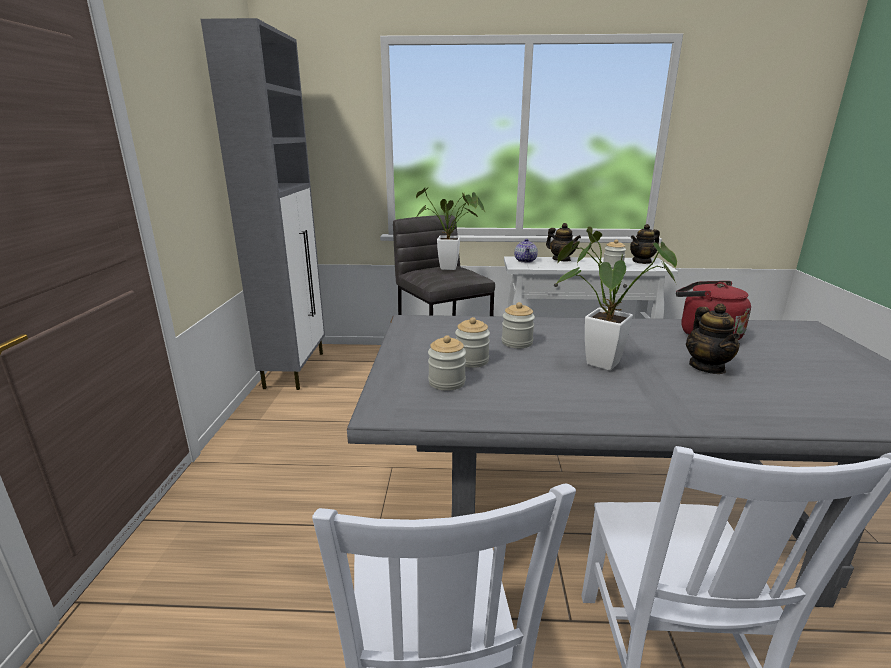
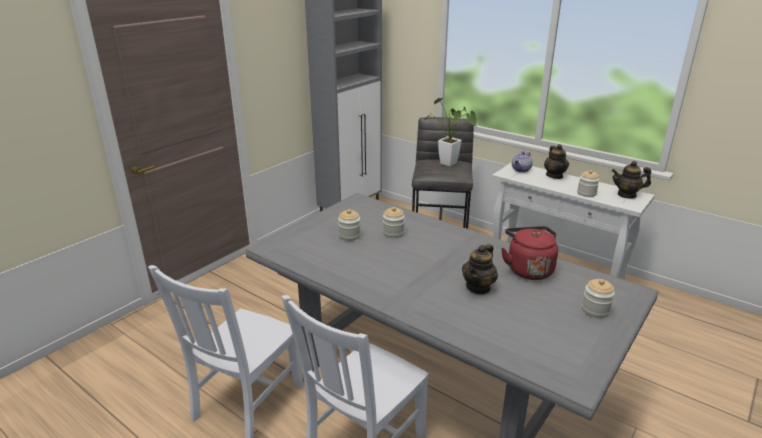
camera: 35 degrees right, 5 degrees up
jar [428,335,466,391] -> jar moved to [582,279,615,318]
potted plant [556,227,677,371] -> none

